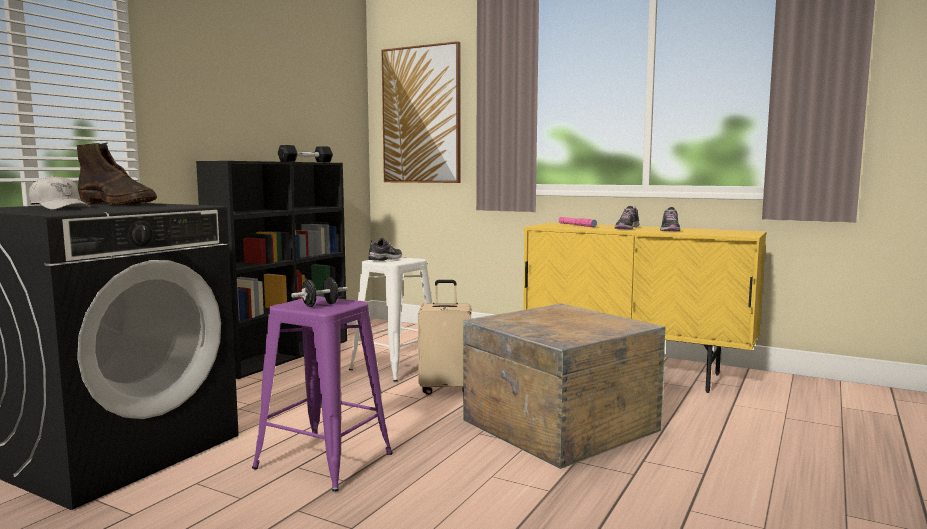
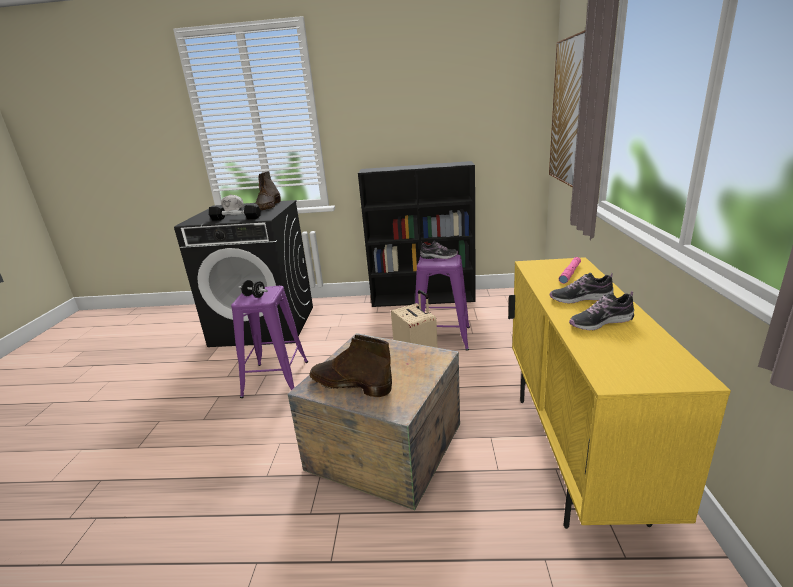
camera: 65 degrees right, 15 degrees up
black dumbbell [278,145,333,162] -> black dumbbell moved to [209,204,261,220]
white stool [349,257,432,382] -> purple stool [415,254,470,351]
none -> brown boot [309,335,392,397]

